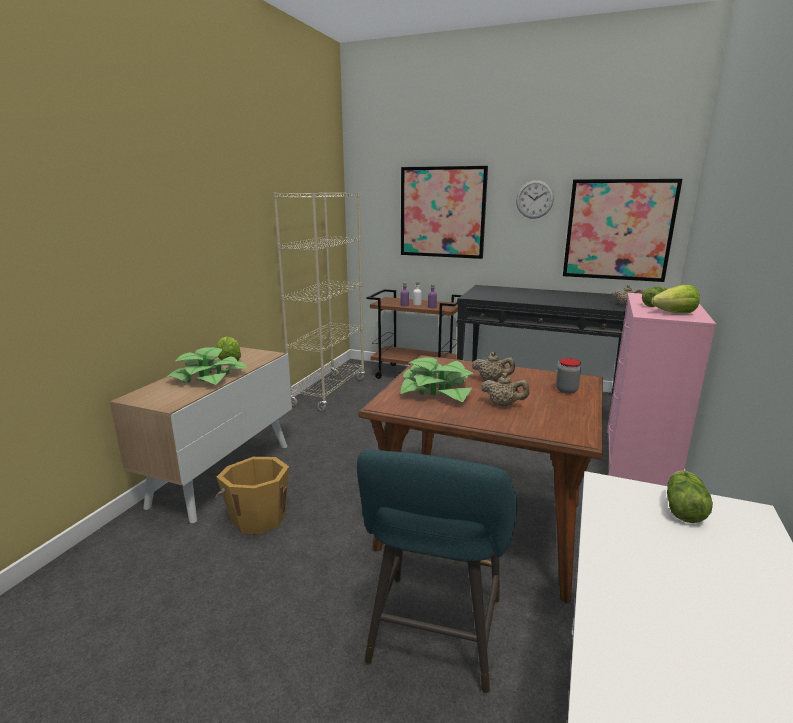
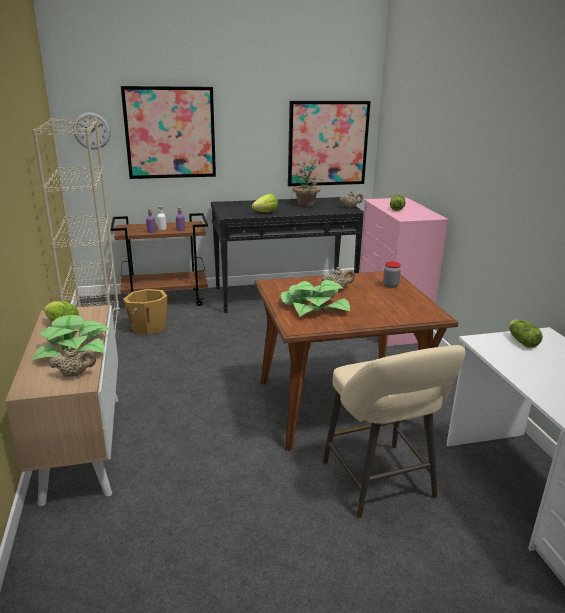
camera: 35 degrees left, 5 degrees up
orange bucket [215,457,289,534] -> orange bucket moved to [123,289,167,335]
turquoise stool [357,450,517,694] -> beige stool [323,345,465,518]
beige teapot [481,373,529,406] -> beige teapot moved to [49,347,96,377]
wall clock [516,180,554,219] -> wall clock moved to [73,112,111,149]
lettuce [651,285,700,313] -> lettuce moved to [252,194,278,212]
none -> potted plant [293,160,324,206]

